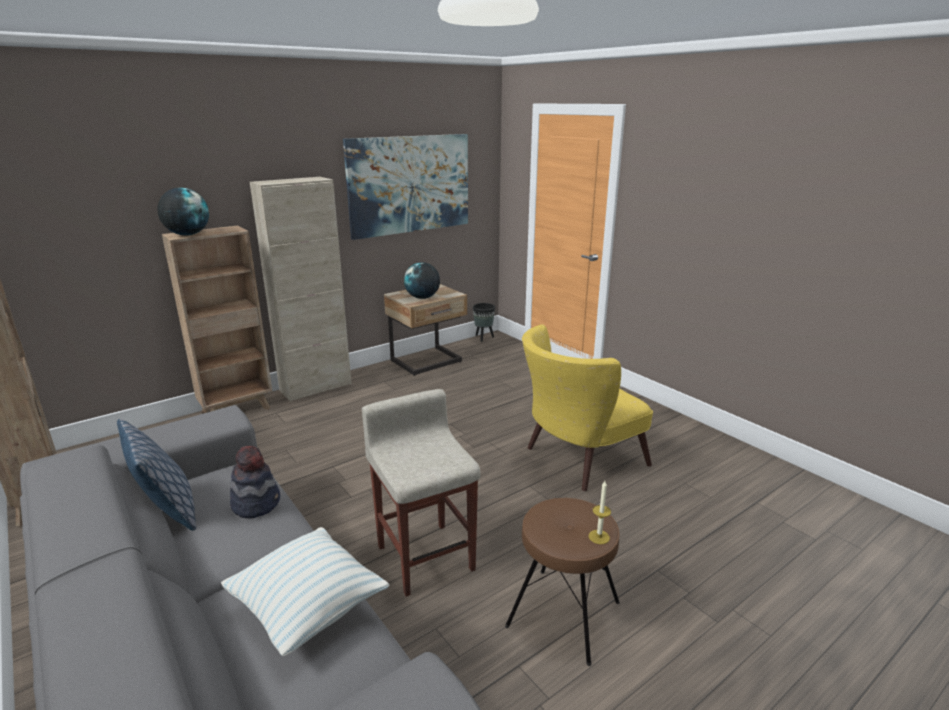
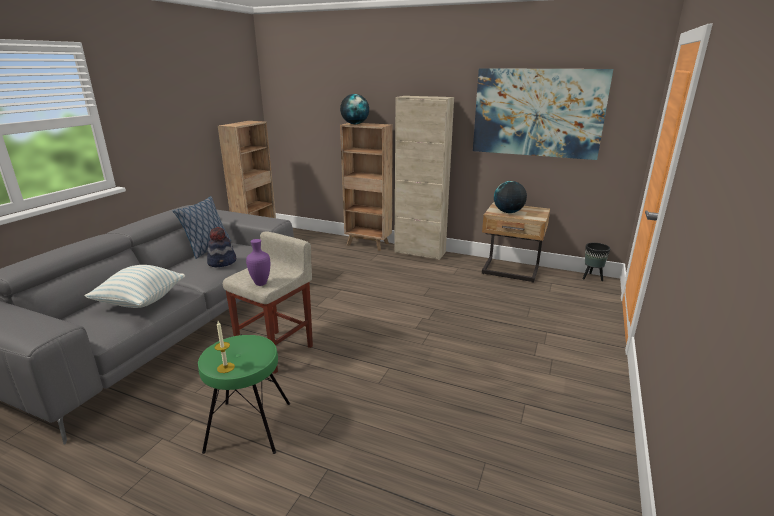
camera: 60 degrees right, 0 degrees up
brown stool [505,498,620,666] -> green stool [198,335,290,454]
yellow armchair [522,324,653,491] -> none
none -> purple vase [246,239,270,286]

